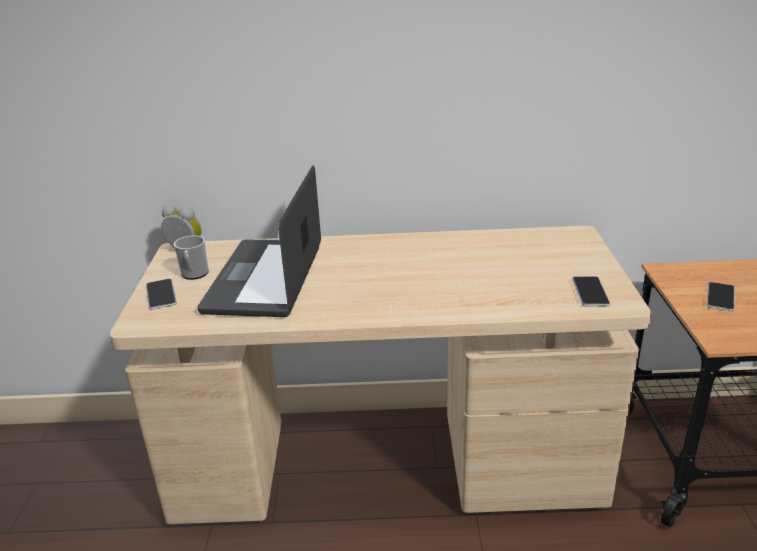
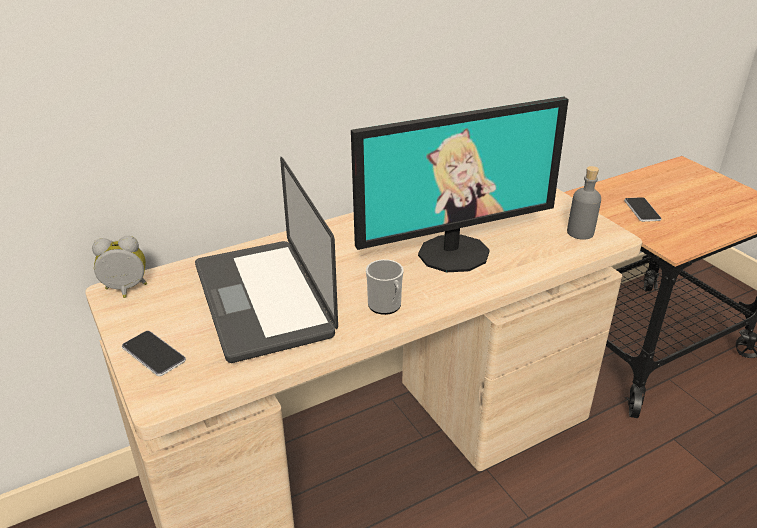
camera: 30 degrees left, 5 degrees up
mug [174,235,209,280] -> mug moved to [366,259,404,315]
phone [572,276,610,306] -> grey bottle [567,166,601,240]
none -> monitor [351,96,569,272]

